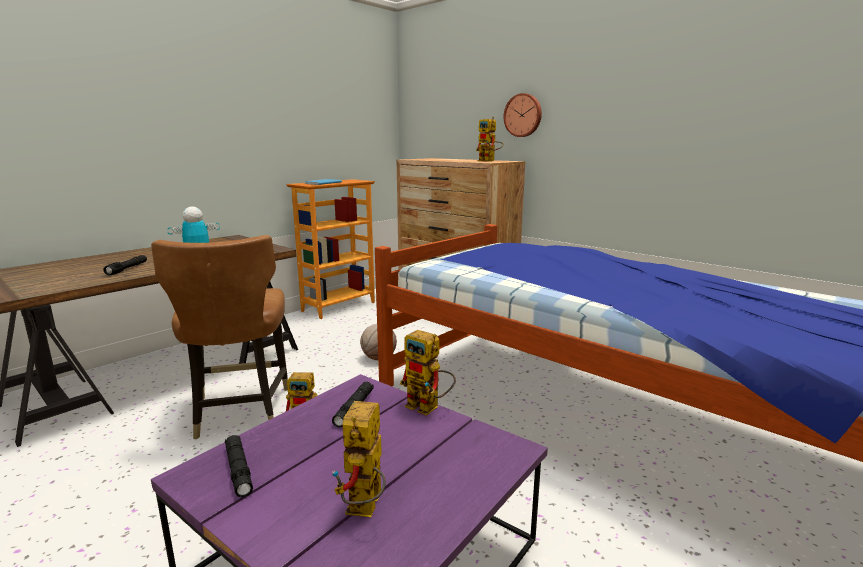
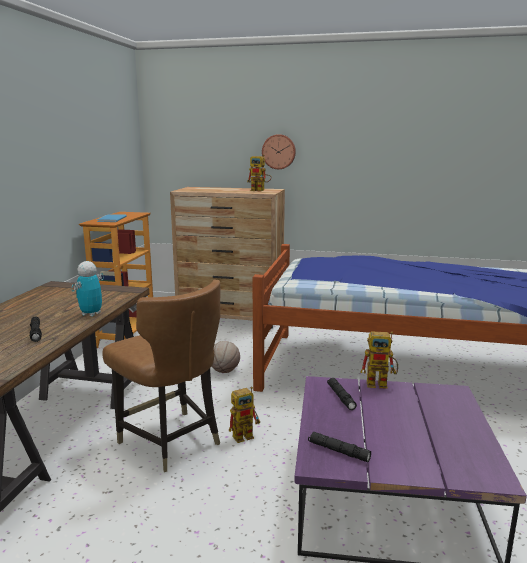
camera: 30 degrees left, 0 degrees up
toy robot [332,401,386,517] -> none

